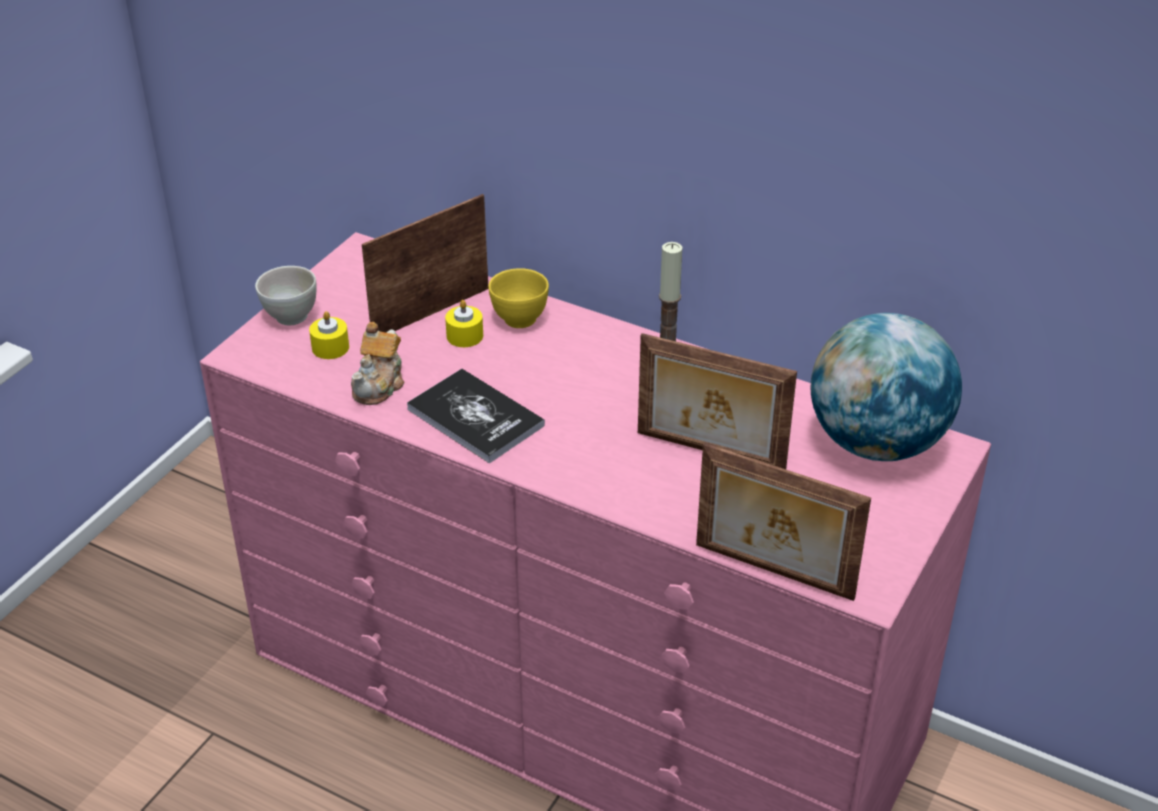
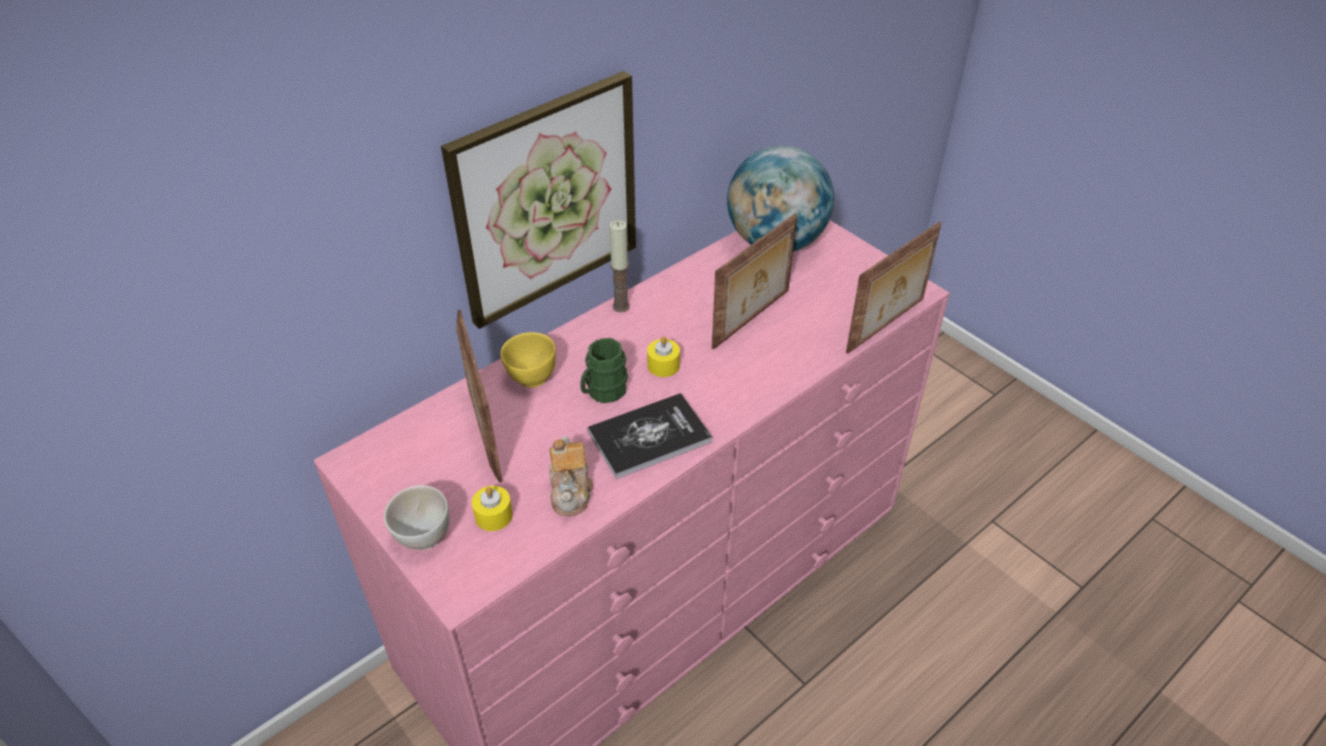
camera: 70 degrees left, 5 degrees up
teapot [351,322,404,405] -> teapot turned 45 degrees clockwise [549,436,593,516]
yellow candle [445,300,483,347] -> yellow candle moved to [647,336,680,377]
none -> picture [441,71,636,329]
none -> green mug [580,338,628,403]

